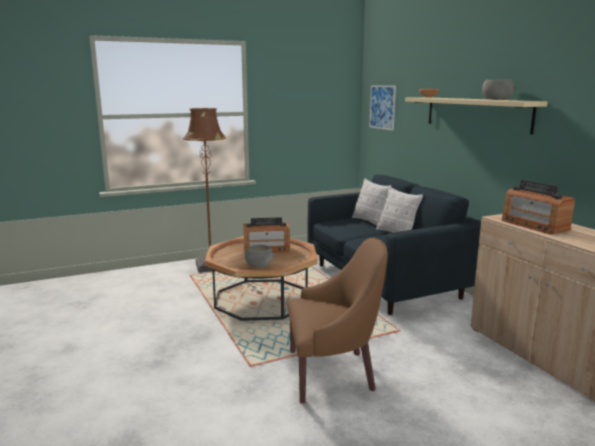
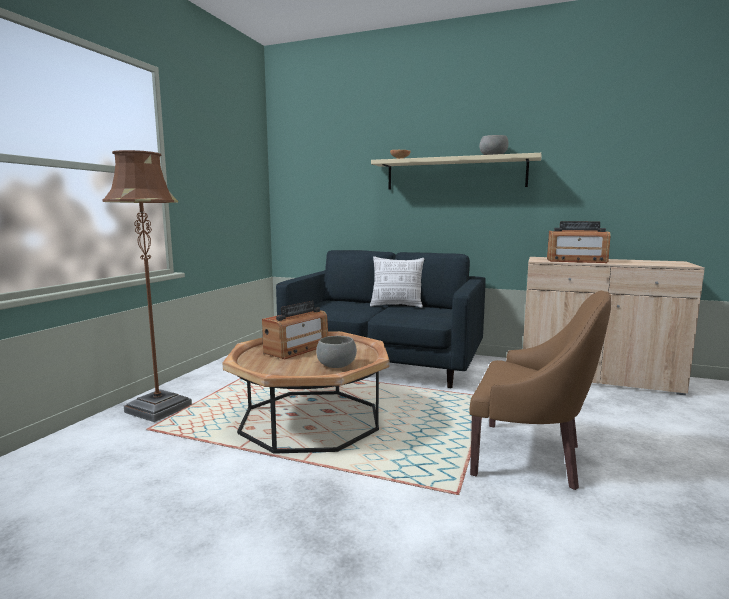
camera: 45 degrees left, 5 degrees down
brown armchair [288,238,388,403] -> brown armchair turned 75 degrees clockwise [469,291,611,490]
pillow [352,178,392,226] -> none
picture [369,86,396,130] -> none

